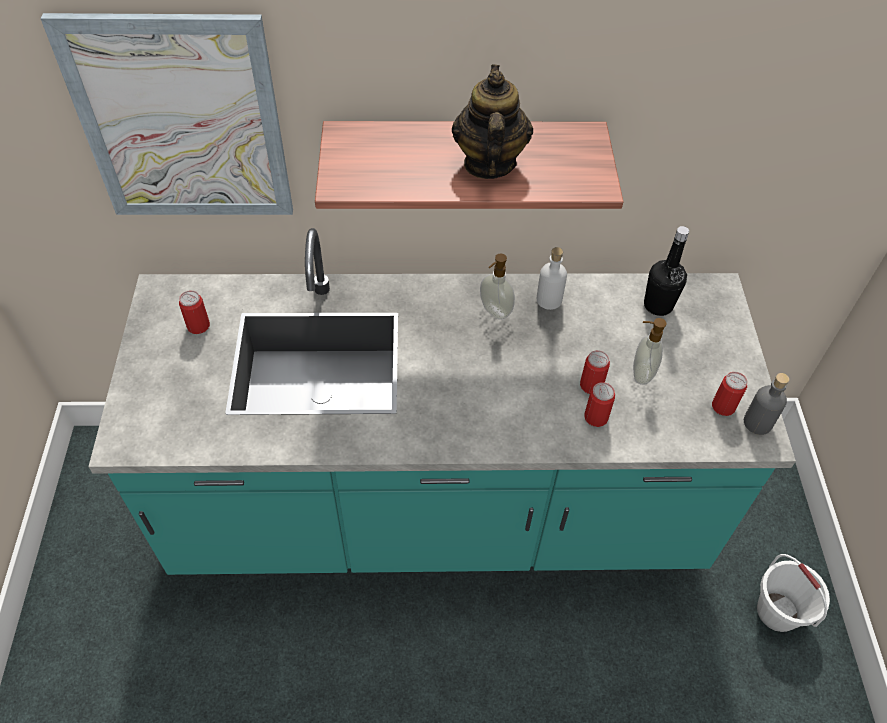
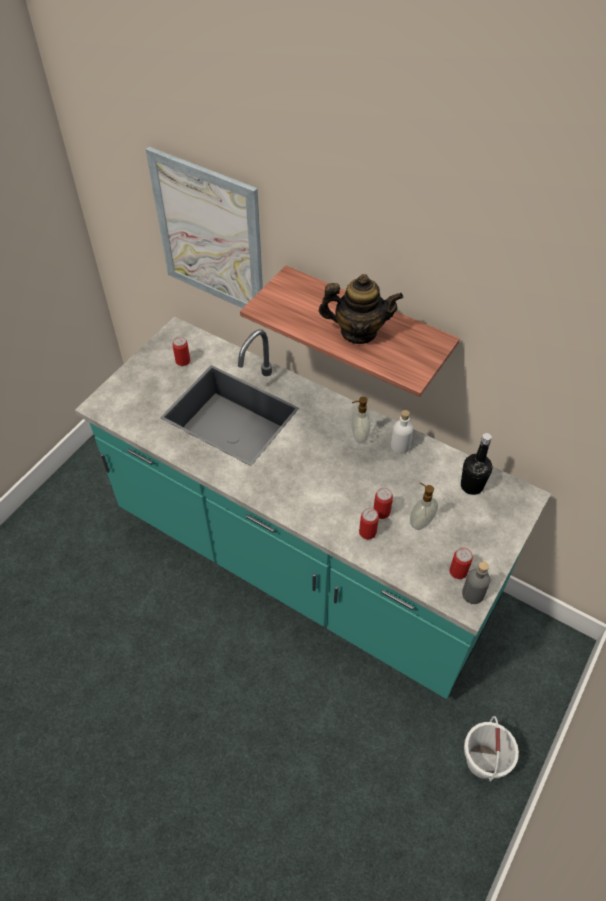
camera: 35 degrees right, 0 degrees up
teapot [452,64,533,179] -> teapot turned 60 degrees clockwise [319,274,403,344]

